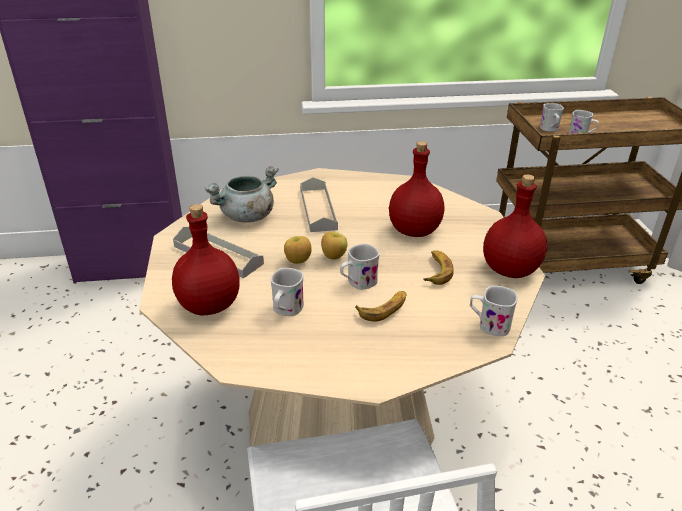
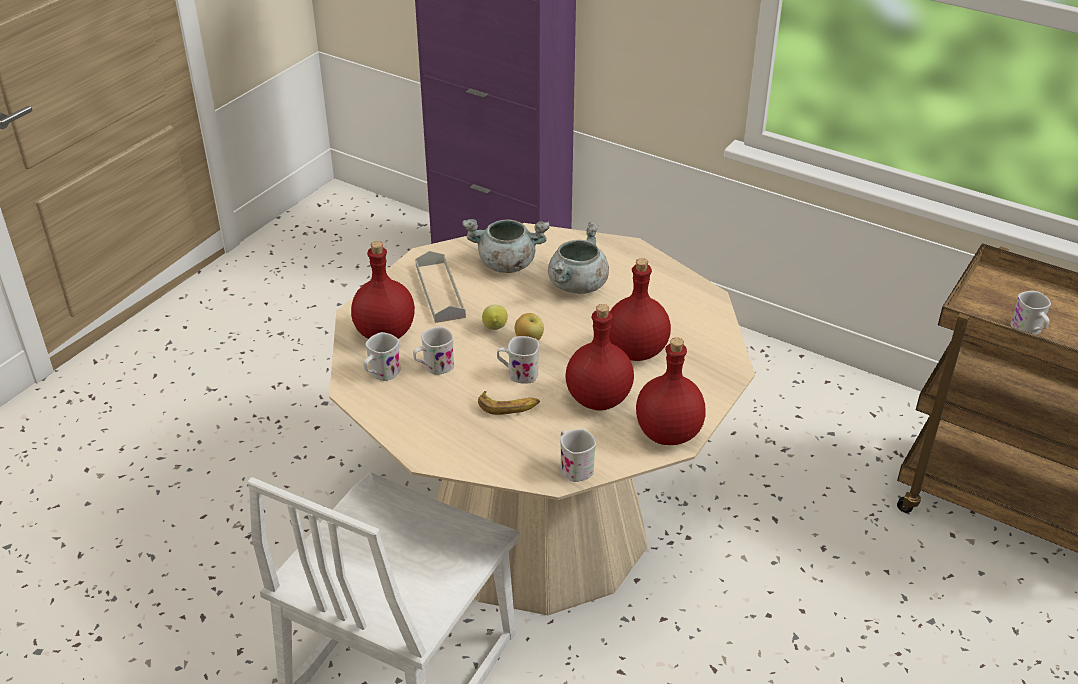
camera: 40 degrees right, 5 degrees up
apple [284,236,312,264] -> lemon [482,304,508,330]
grey tray [300,177,338,232] -> grey cooking pot [548,222,609,294]
banana [423,251,454,285] -> red bottle [565,304,634,411]
white mug [540,103,564,132] -> white mug moved to [363,332,401,381]

